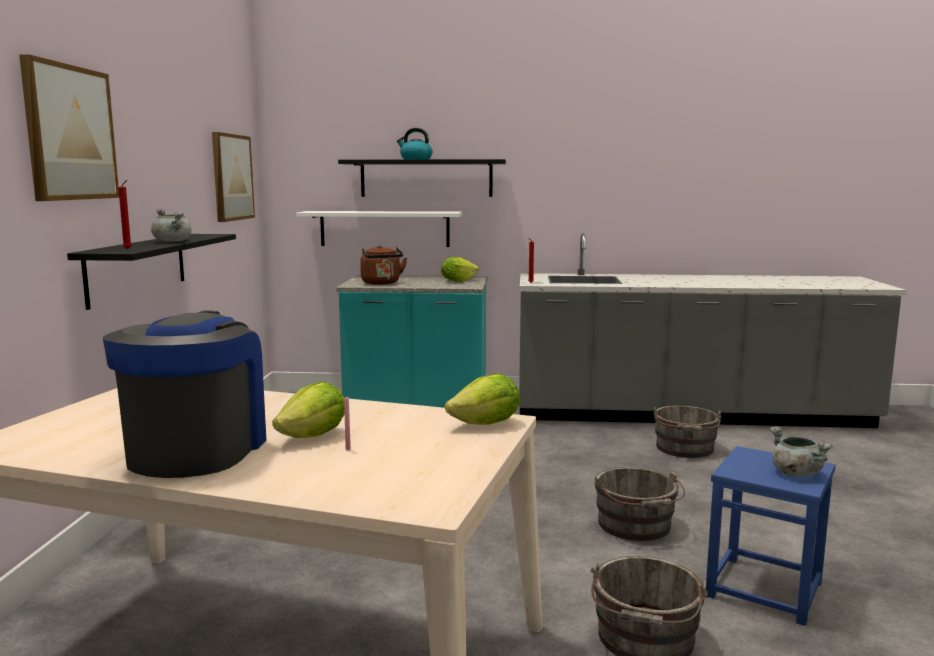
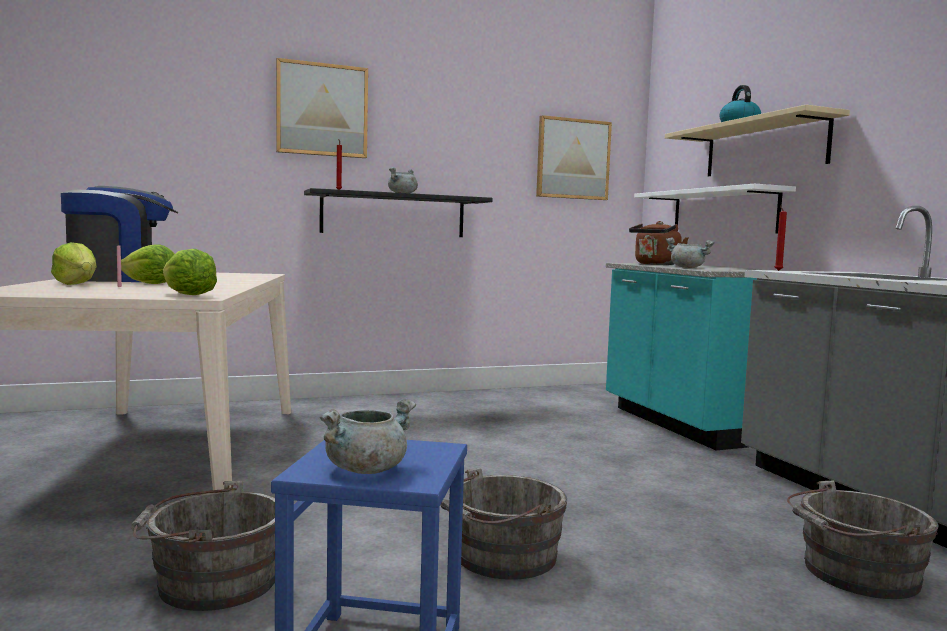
camera: 65 degrees right, 5 degrees down
black shelf [338,159,506,197] -> beige shelf [665,105,850,176]
lettuce [441,257,479,282] -> lettuce moved to [51,242,97,285]
none -> grey cooking pot [666,238,715,268]

